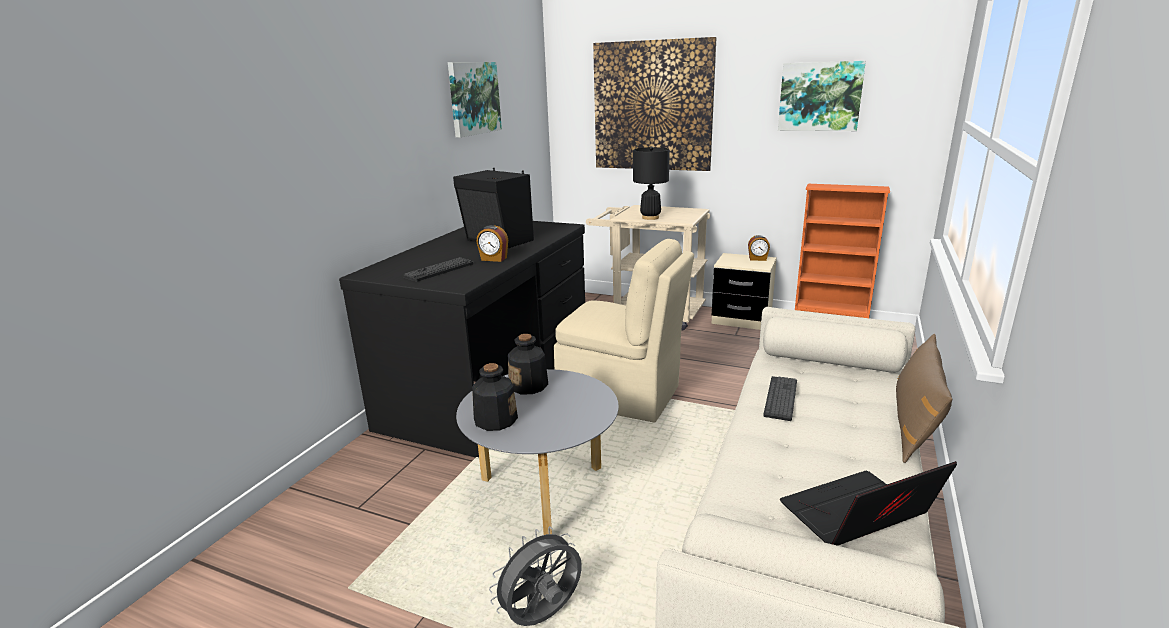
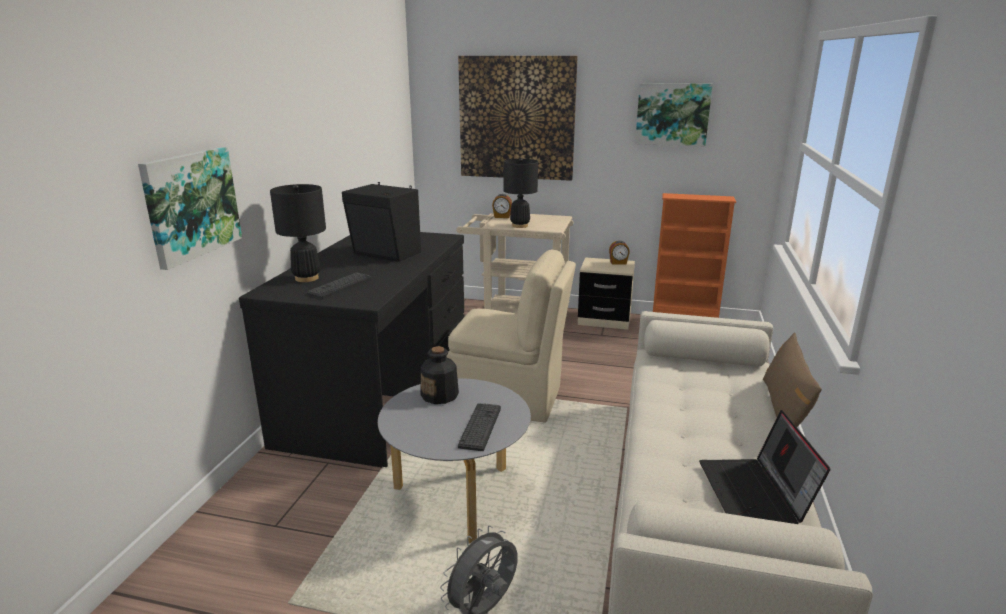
camera: 10 degrees left, 0 degrees up
picture [448,62,502,138] -> picture moved to [138,147,242,270]
bottle [472,363,518,431] -> none
alarm clock [476,225,508,262] -> alarm clock moved to [492,194,512,218]
keyboard [763,376,797,421] -> keyboard moved to [458,403,501,451]
laptop [780,461,957,546] -> laptop turned 60 degrees counterclockwise [699,410,830,524]
none -> black table lamp [270,184,326,282]

